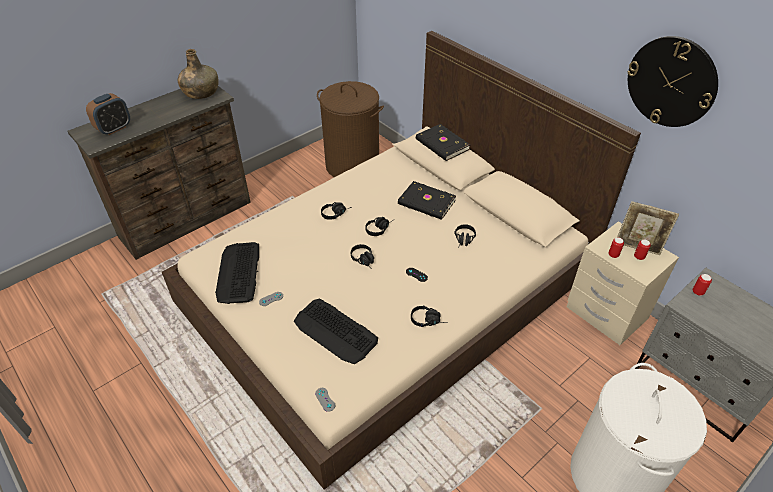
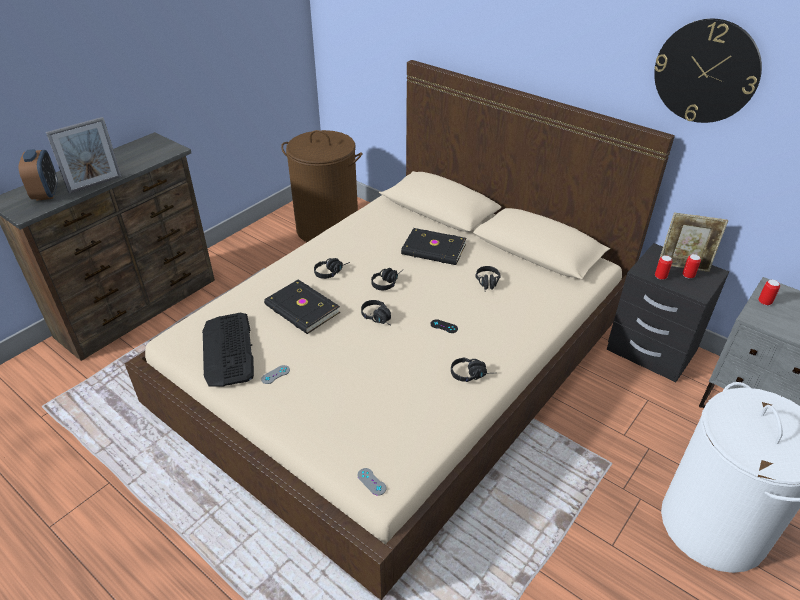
camera: 10 degrees left, 5 degrees down
alarm clock [86,93,130,135] -> alarm clock turned 45 degrees counterclockwise [18,149,58,201]
green bottle [178,49,219,99] -> none
keyboard [294,298,378,364] -> none
black book [416,124,470,161] -> black book moved to [264,280,340,334]
beige nightstand [567,221,679,345] -> black nightstand [606,243,729,382]
none -> picture frame [46,117,122,194]

